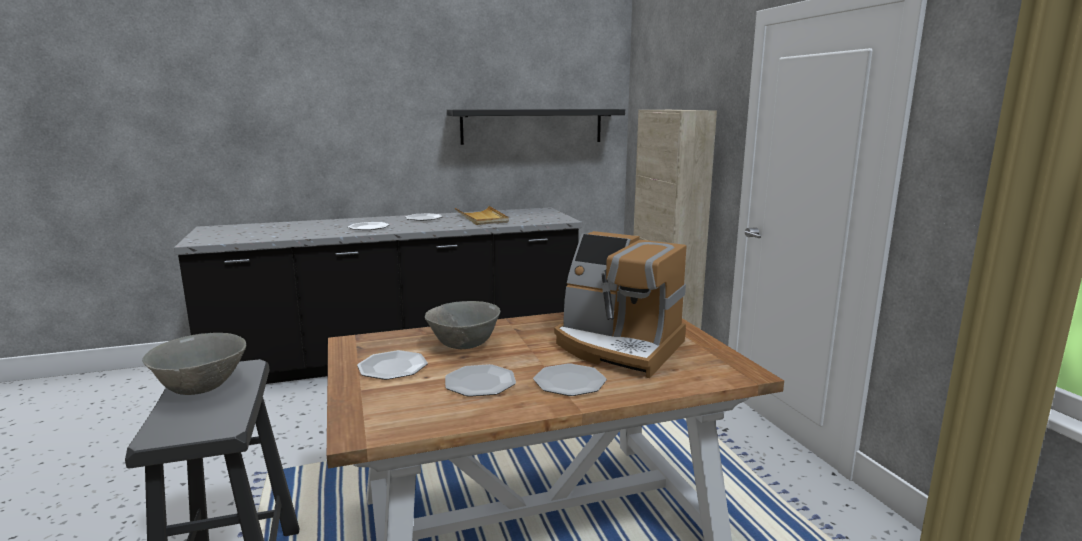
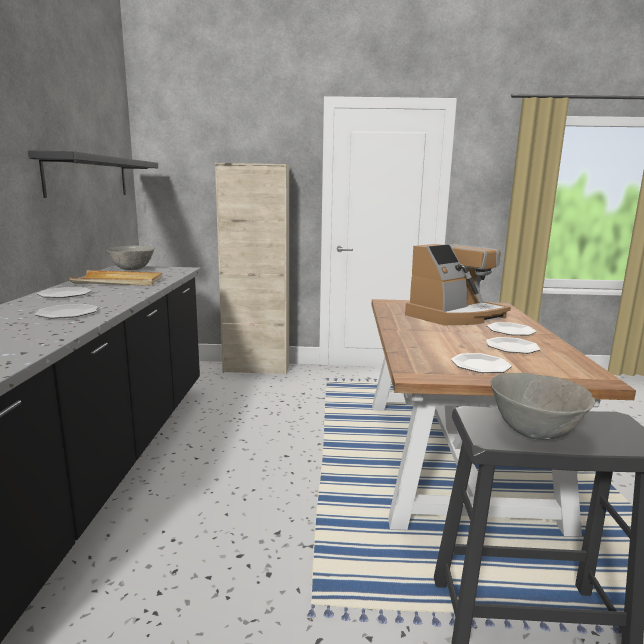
camera: 70 degrees left, 0 degrees up
grey bowl [425,301,500,349] -> grey bowl moved to [107,245,155,270]

